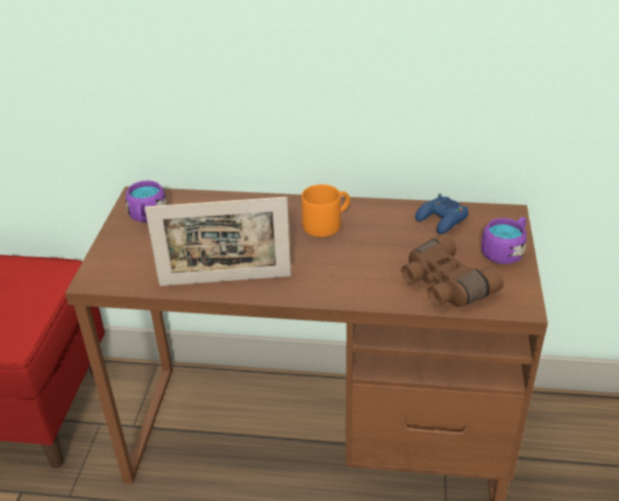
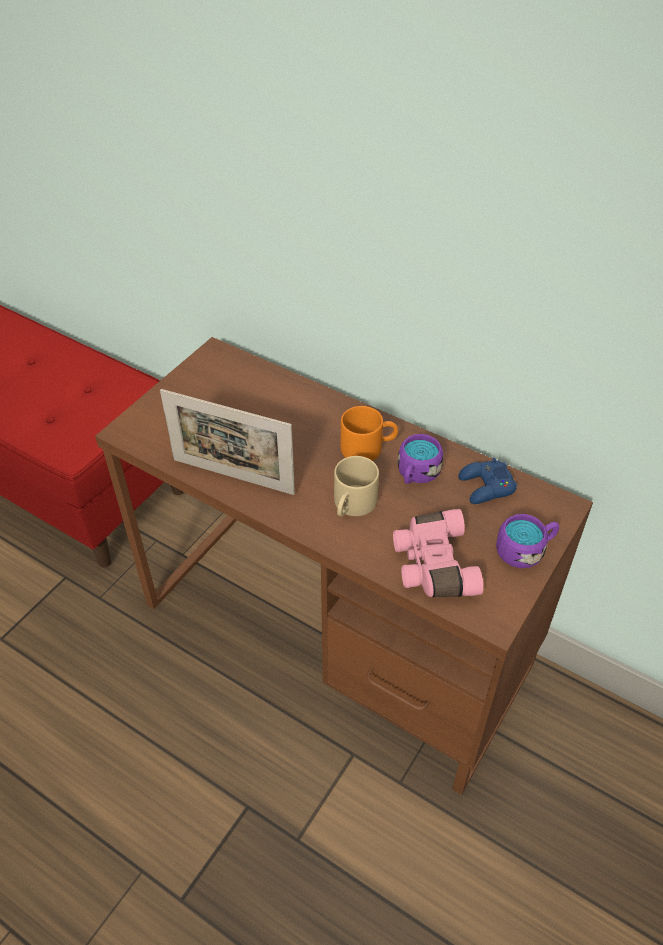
camera: 25 degrees right, 10 degrees up
purple mug [126,180,167,223] -> purple mug moved to [398,434,443,484]
brown binoculars [401,234,504,306] -> pink binoculars [393,509,483,597]
none -> beige mug [334,456,379,517]

